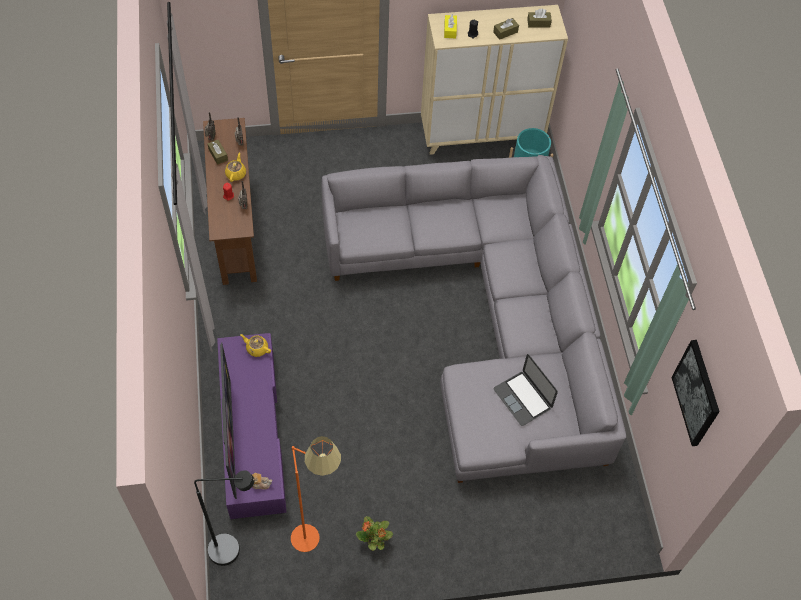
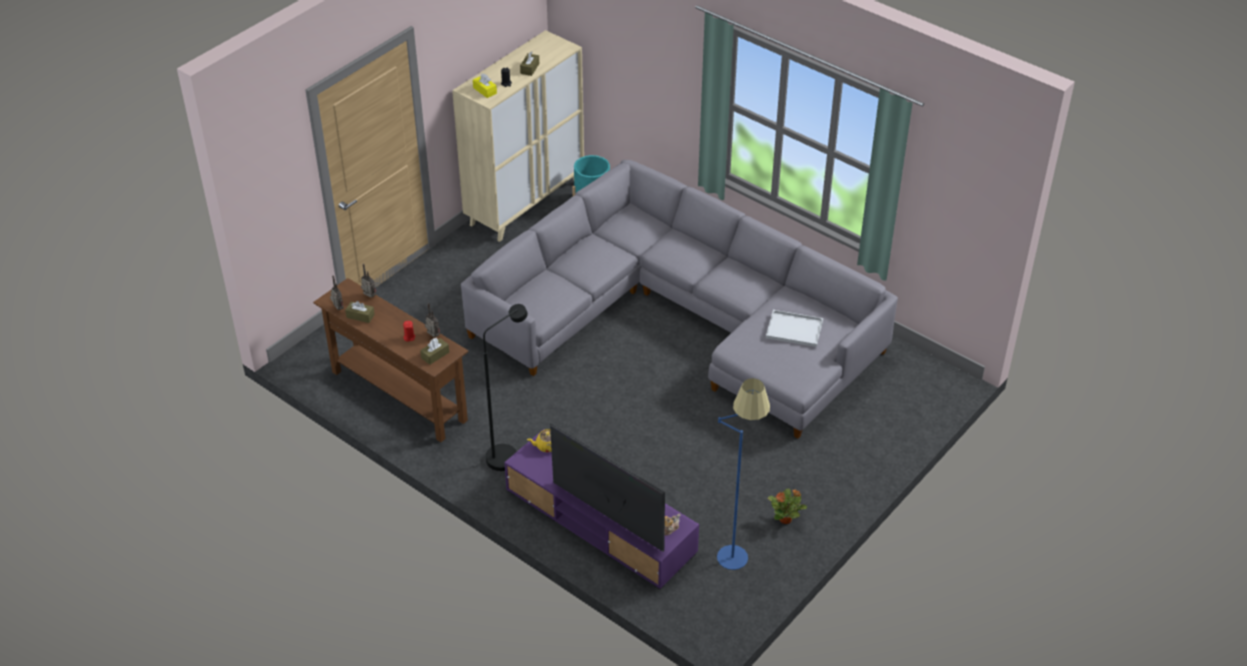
camera: 40 degrees left, 15 degrees down
black floor lamp [194,470,254,566] -> black floor lamp moved to [483,304,528,471]
yellow teapot [225,152,246,182] -> none
orange floor lamp [291,436,341,552] -> blue floor lamp [717,378,770,570]
laptop [494,354,558,426] -> white tray [766,310,823,347]
brown tissue box [527,9,552,28] -> brown tissue box moved to [420,338,449,365]
picture [671,340,720,446] -> none

